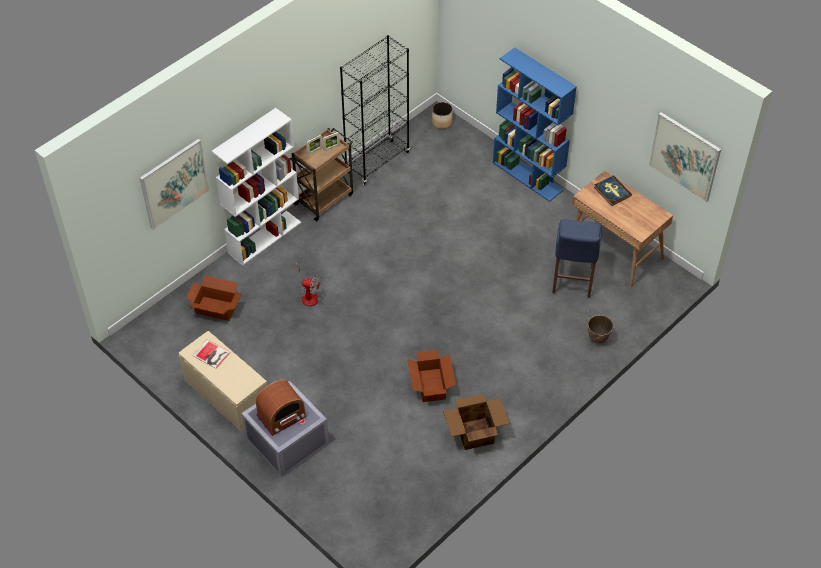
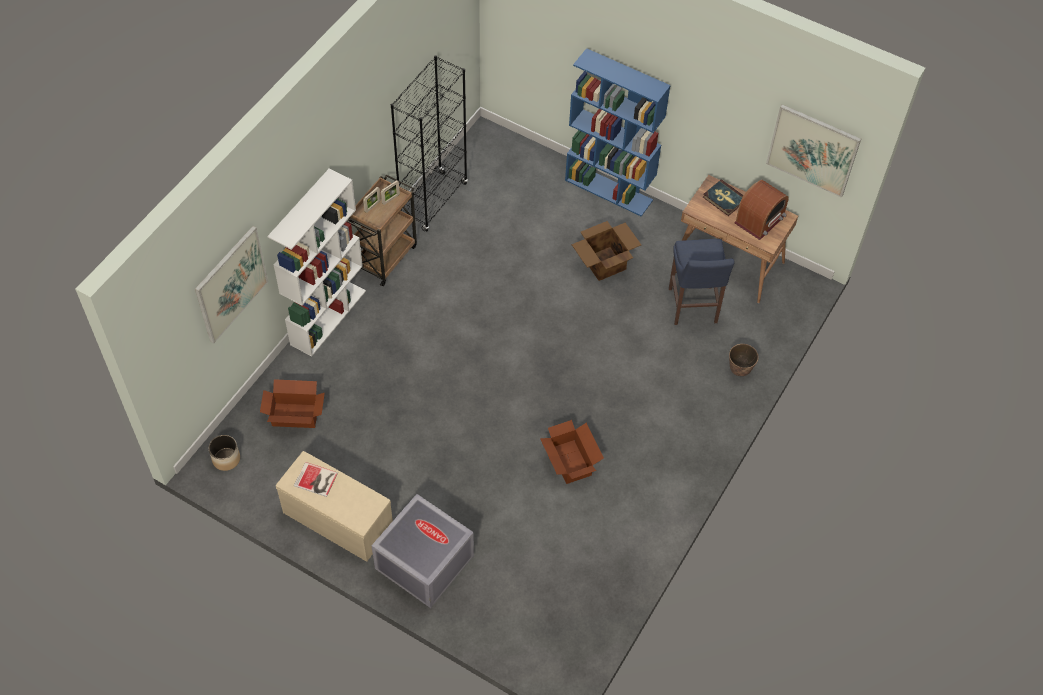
camera: 15 degrees left, 5 degrees up
radio [256,380,307,436] -> radio moved to [734,180,789,240]
fan [295,261,320,306] -> none
planter [432,102,453,129] -> planter moved to [209,435,240,471]
cardboard box [443,394,510,450] -> cardboard box moved to [572,221,641,281]

